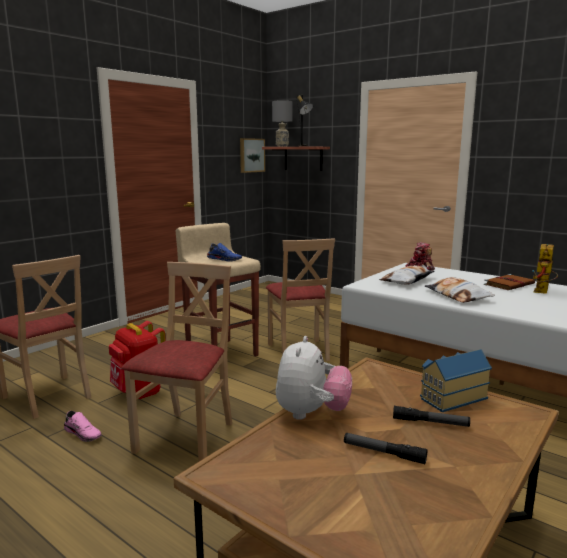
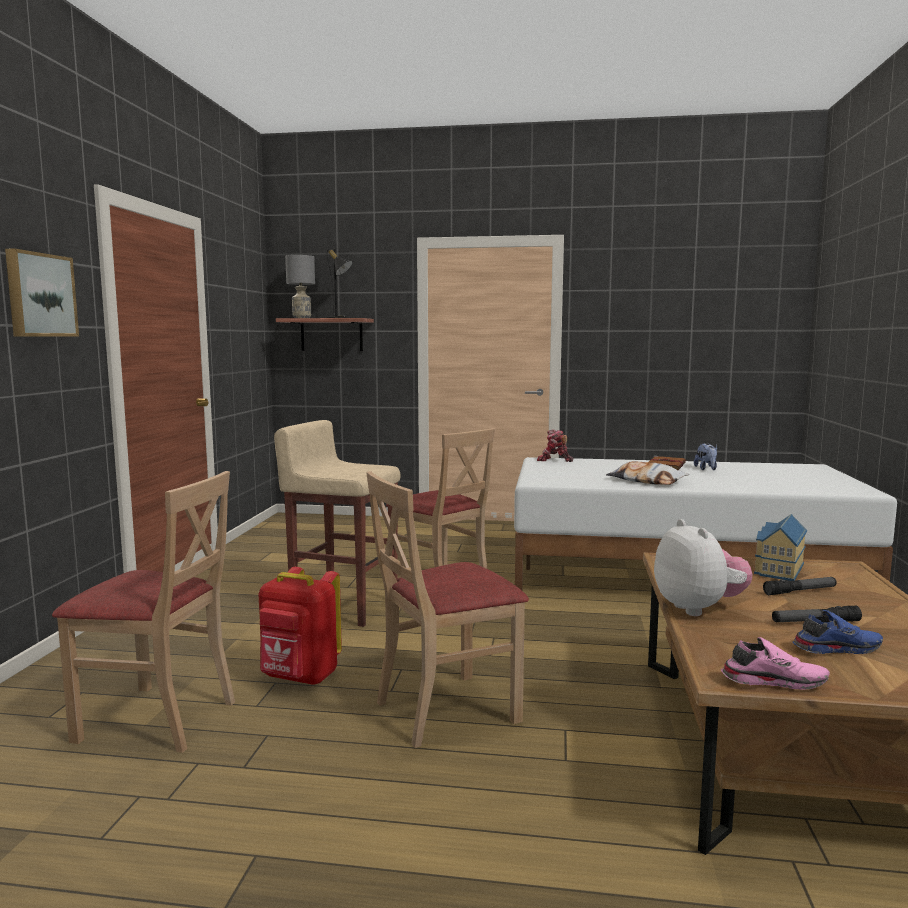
camera: 30 degrees left, 5 degrees down
pink shoe [64,411,102,442] -> pink shoe moved to [721,637,830,690]
beige chair [121,262,232,462] -> beige chair turned 105 degrees counterclockwise [366,471,529,748]
blue shoe [207,243,242,262] -> blue shoe moved to [793,610,883,654]
picture [240,138,265,173] -> picture moved to [5,249,79,337]
pillow [379,266,435,284] -> none
toy robot [532,244,558,294] -> plush toy [694,443,717,470]

